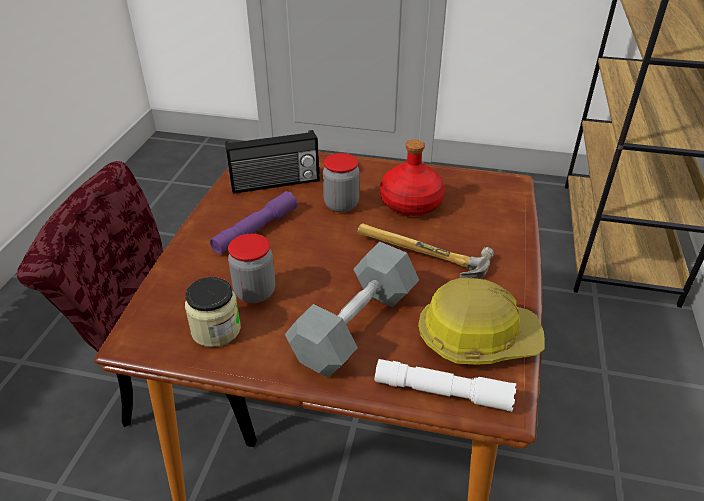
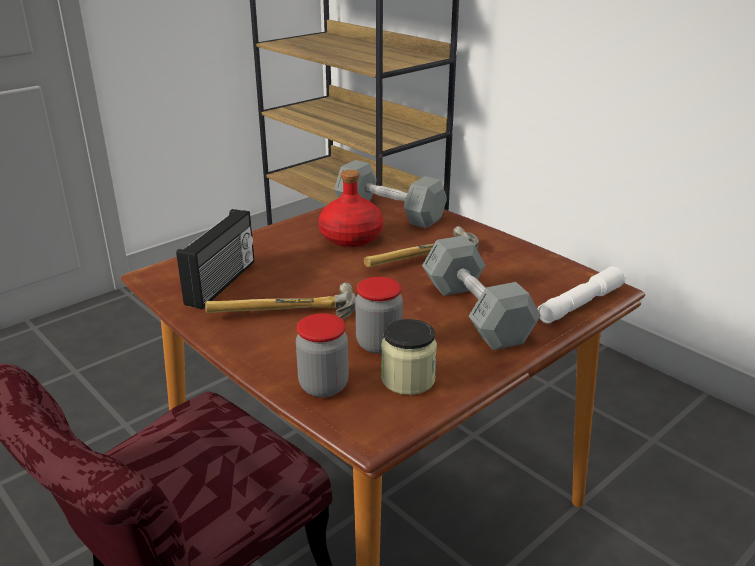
camera: 55 degrees left, 10 degrees down
purple flashlight [210,191,298,254] -> hammer [205,283,356,319]
jar [323,153,359,213] -> jar moved to [296,313,349,398]
hard hat [418,278,545,365] -> none
none -> grey dumbbell [334,160,447,229]

